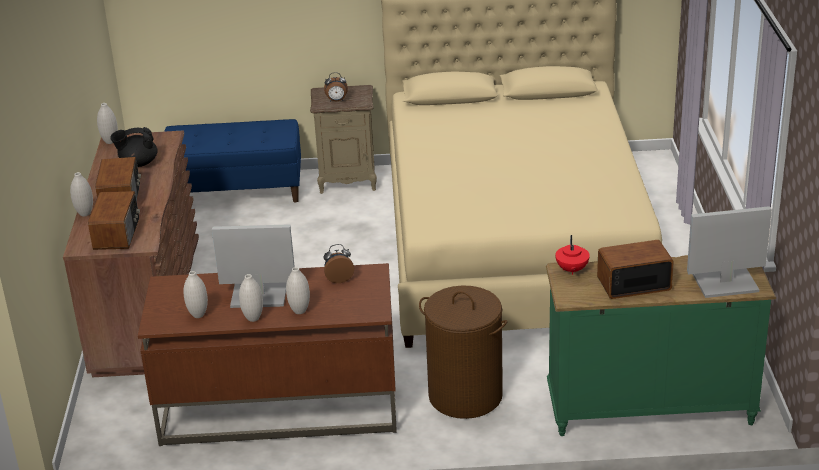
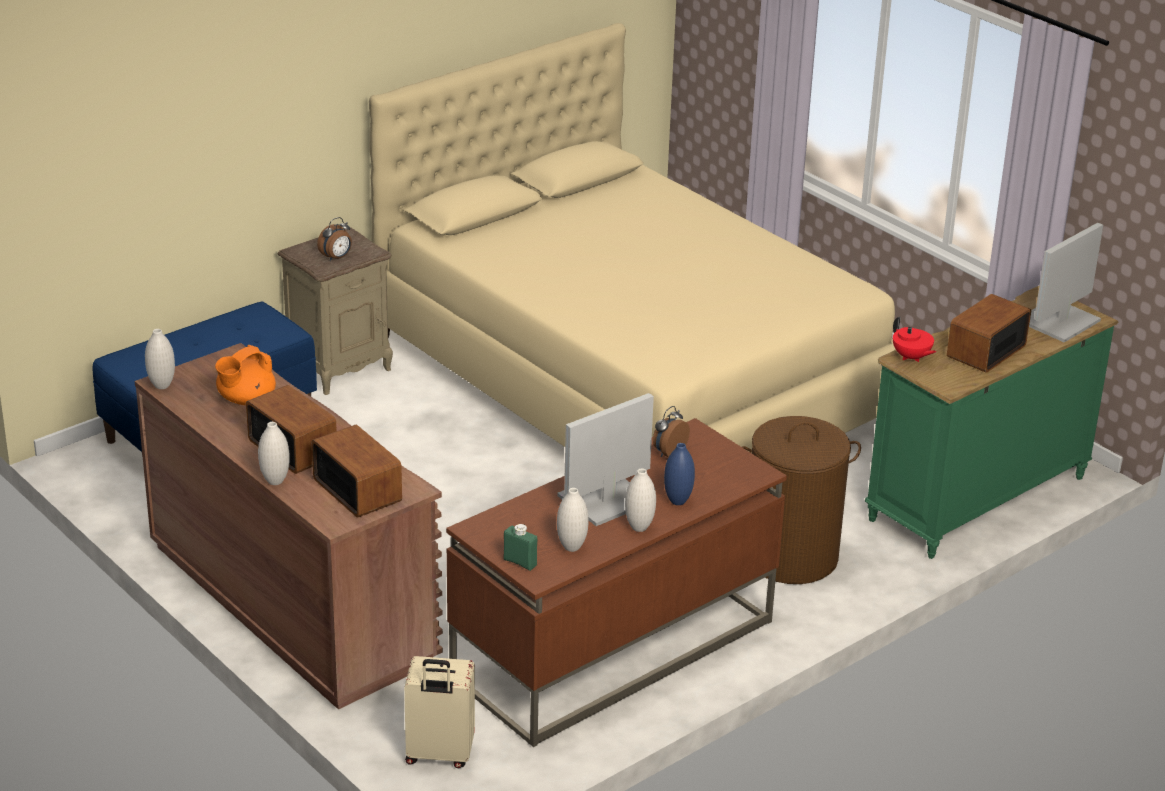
camera: 40 degrees left, 0 degrees up
black teapot [110,127,158,167] -> orange teapot [215,345,276,405]
white vase [286,267,310,314] -> blue vase [664,443,695,505]
none -> beige suitcase [404,656,475,768]
none -> green bottle [504,524,537,571]

